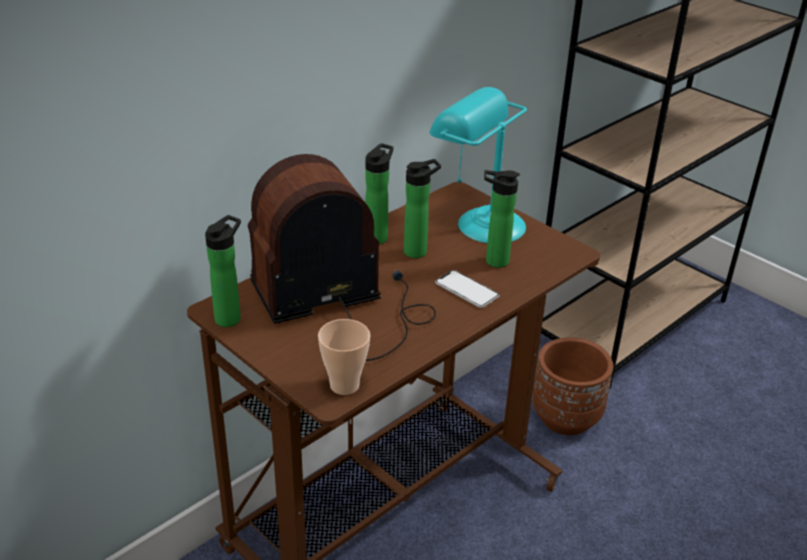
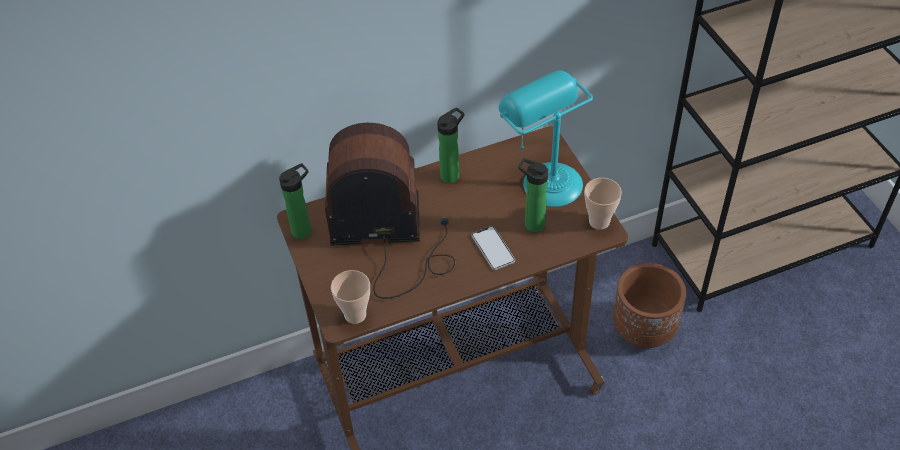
camera: 25 degrees right, 15 degrees up
bottle [404,159,441,258] -> none
none -> cup [584,178,622,230]

